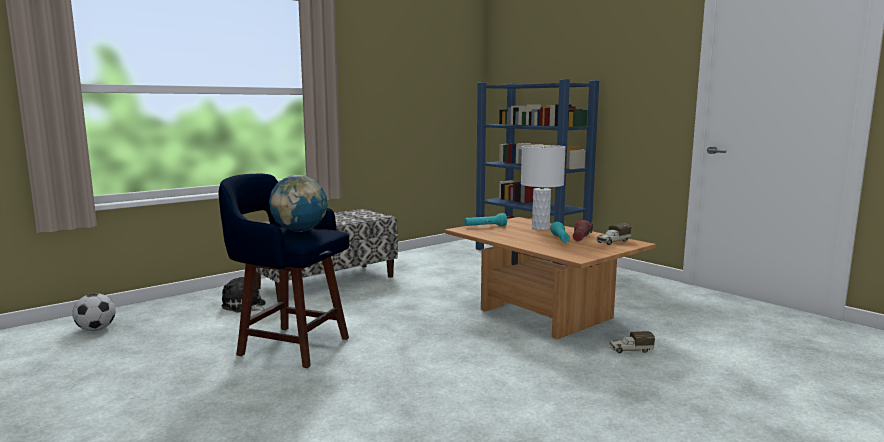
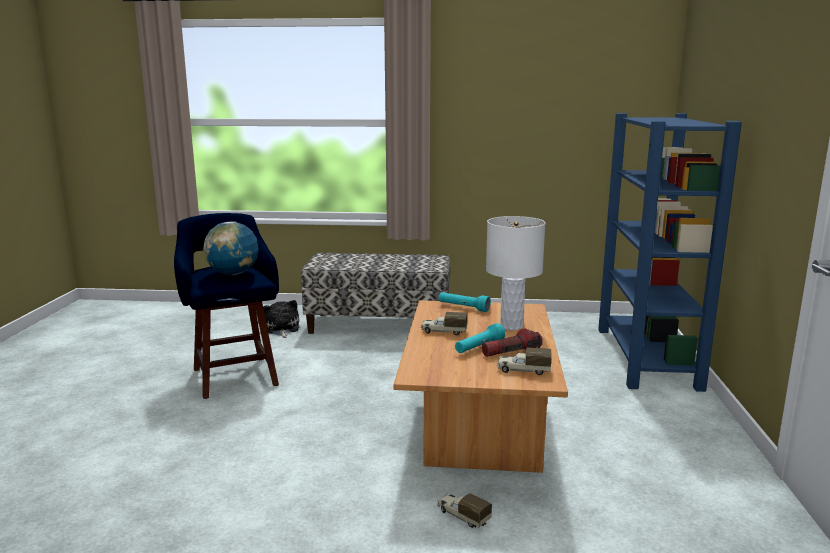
camera: 45 degrees right, 5 degrees up
football [72,293,116,331] -> none
none -> toy truck [421,312,468,335]

